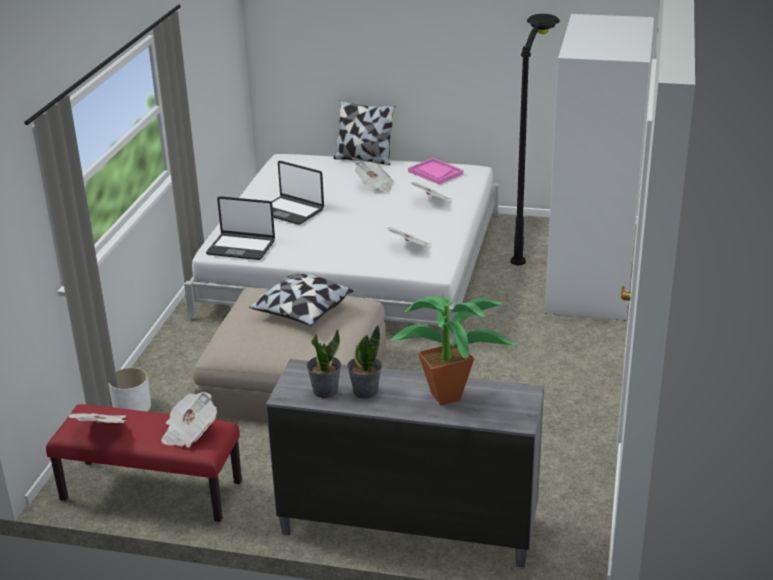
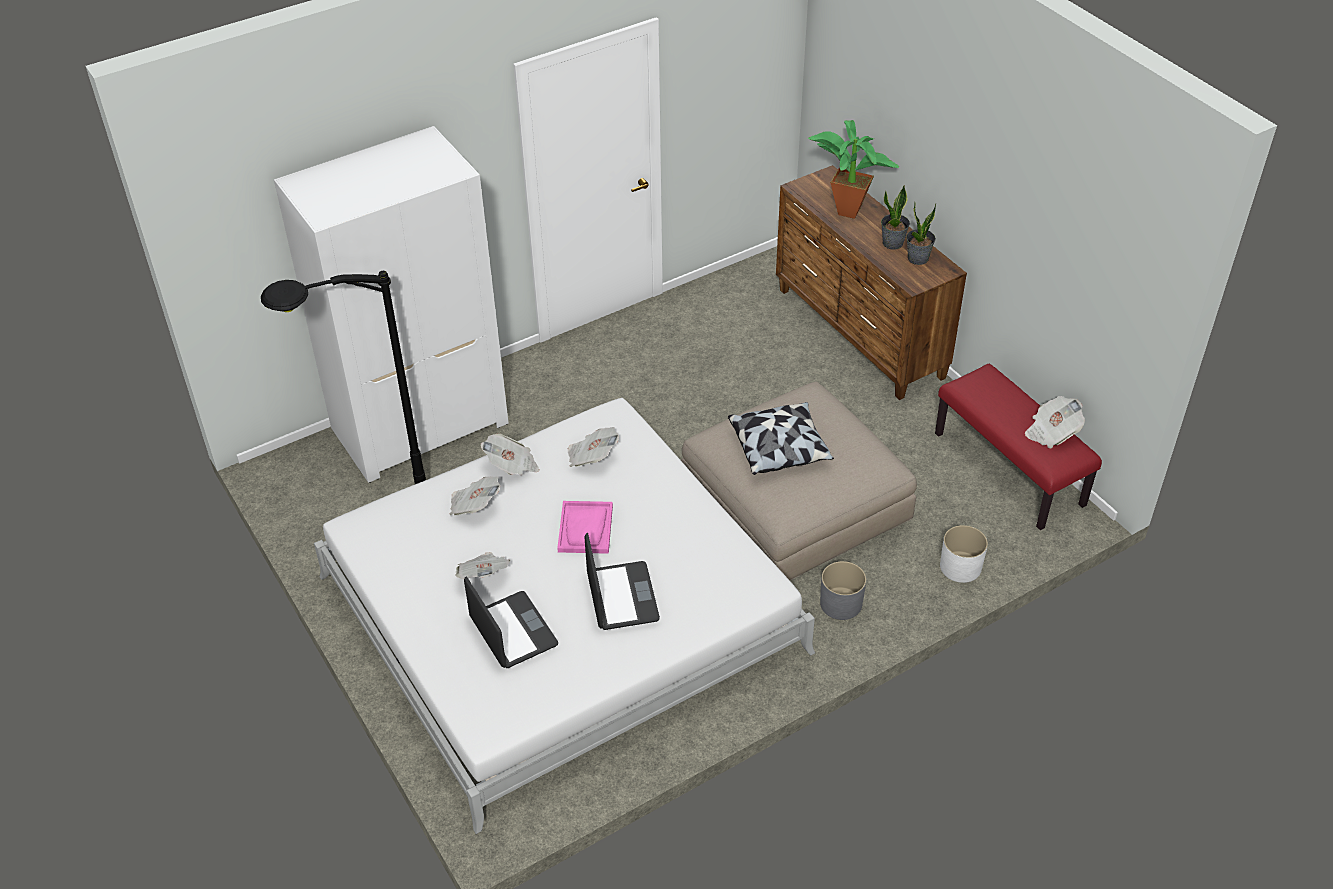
camera: 135 degrees left, 15 degrees up
newspaper [161,392,217,447] -> newspaper moved to [481,434,540,475]
laptop [206,196,275,260] -> laptop moved to [464,577,558,668]
grey dresser [266,359,544,568] -> brown dresser [776,165,967,400]
pillow [333,100,395,165] -> none
pink tray [408,158,464,184] -> pink tray moved to [557,501,613,554]
none -> grey planter [820,561,866,620]

